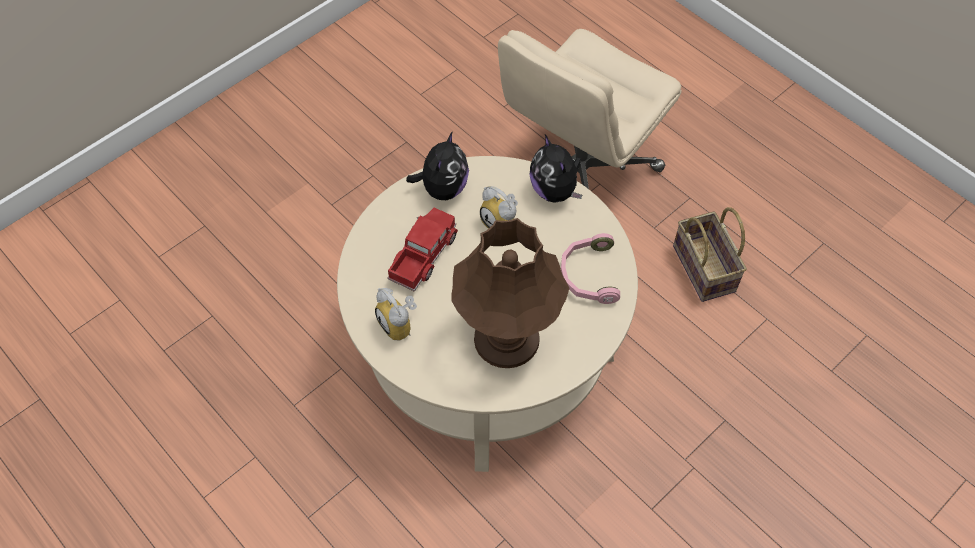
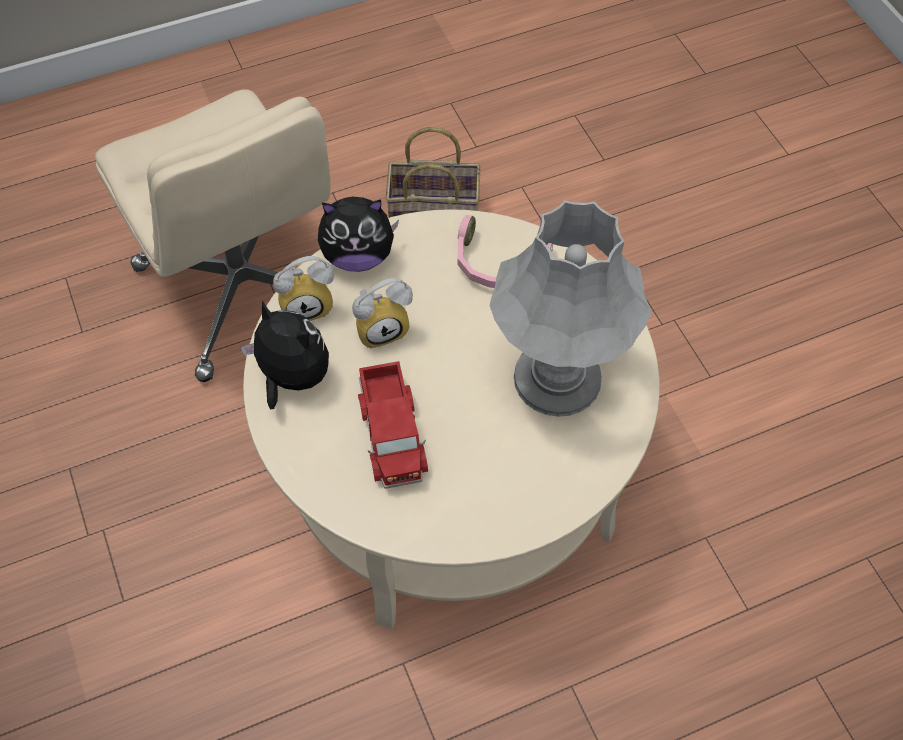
camera: 70 degrees left, 0 degrees up
alarm clock [375,288,417,340] -> alarm clock moved to [273,256,334,321]
toy truck [388,208,458,292] -> toy truck turned 150 degrees counterclockwise [358,361,428,489]
brown table lamp [451,218,569,368] -> grey table lamp [490,200,652,417]

